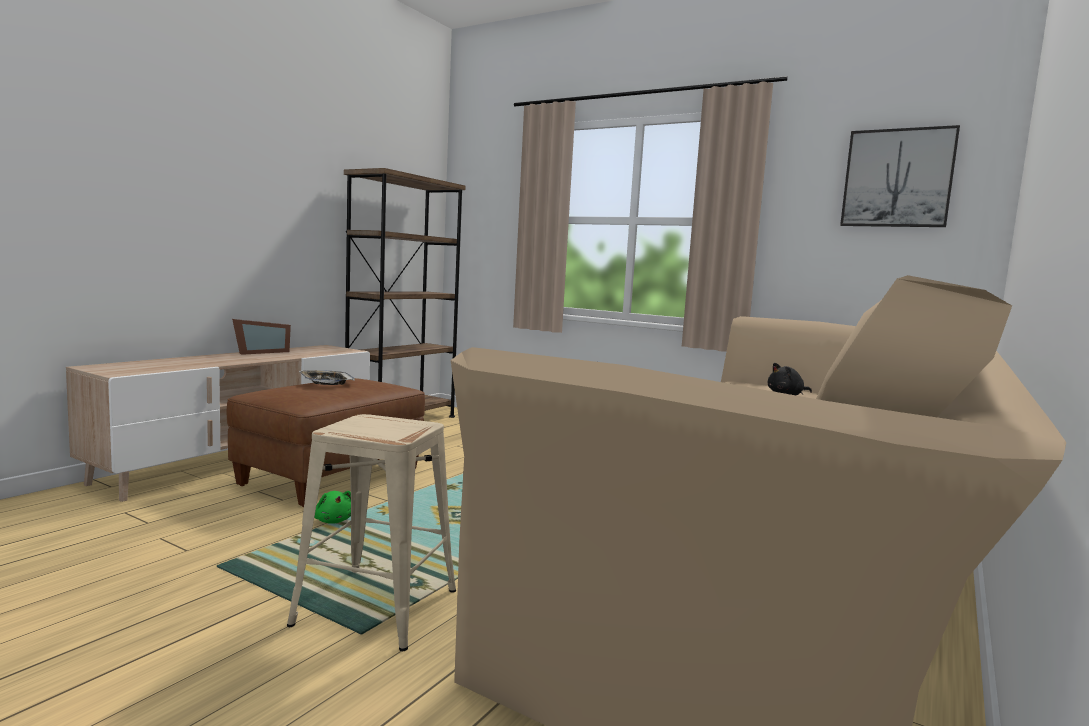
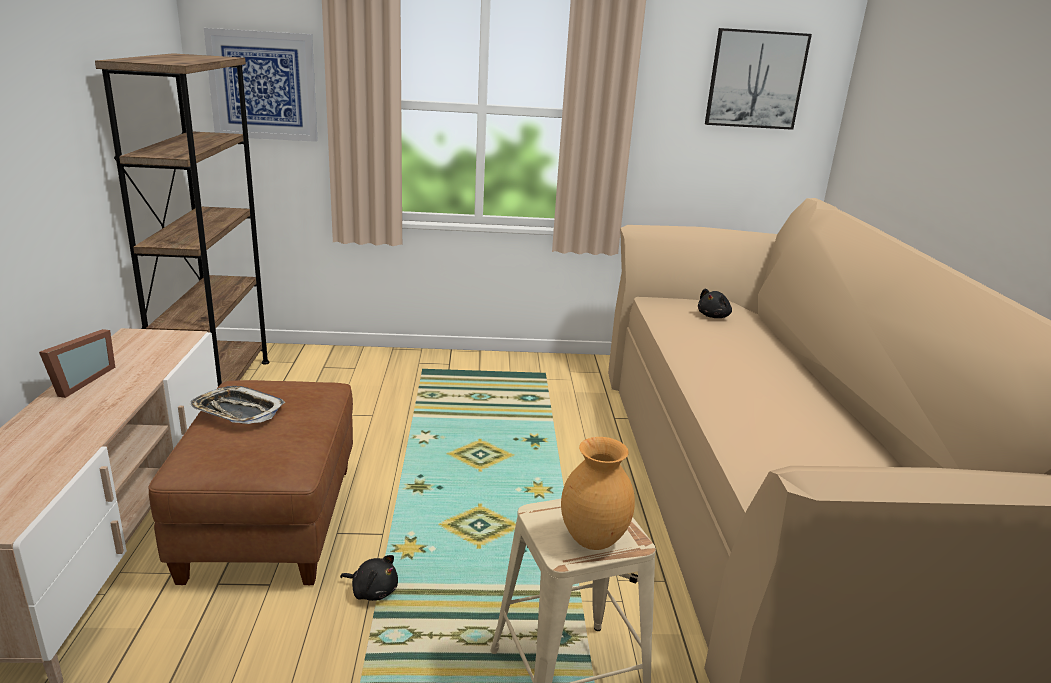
camera: 35 degrees left, 15 degrees up
green plush toy [314,491,351,524] -> black plush toy [340,555,398,601]
none -> picture [204,28,318,142]
none -> brown vase [561,437,635,550]

